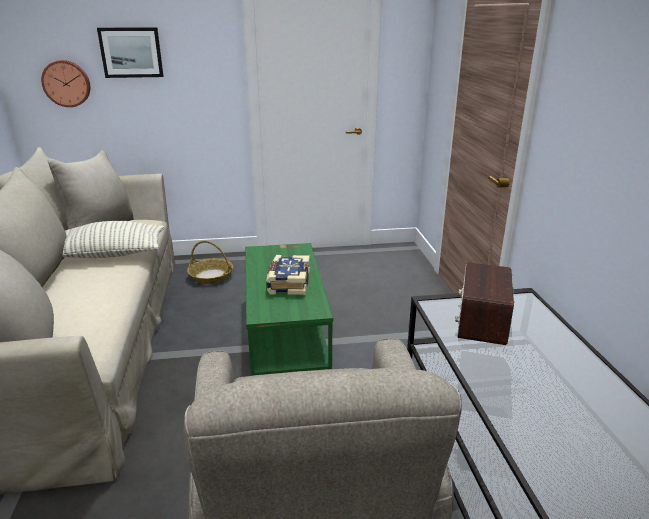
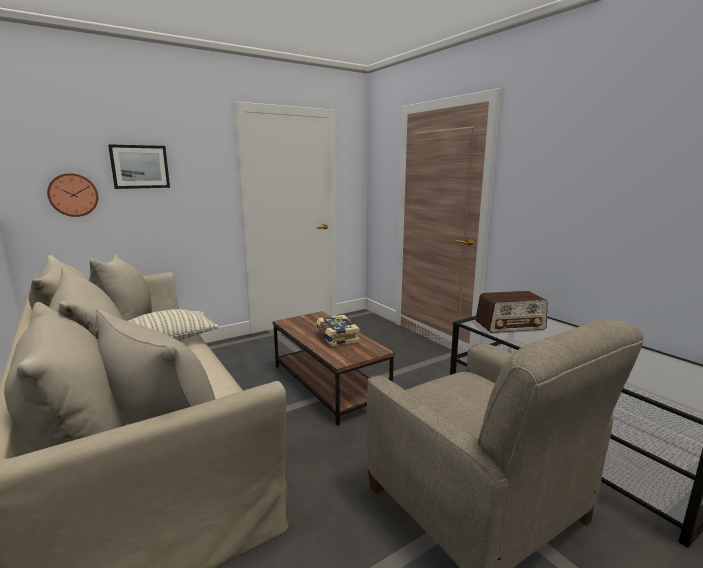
camera: 25 degrees left, 10 degrees down
basket [187,241,233,284] -> none
green coffee table [245,243,333,376] -> brown coffee table [273,311,395,426]
radio [455,262,514,345] -> radio turned 90 degrees counterclockwise [475,291,547,333]

